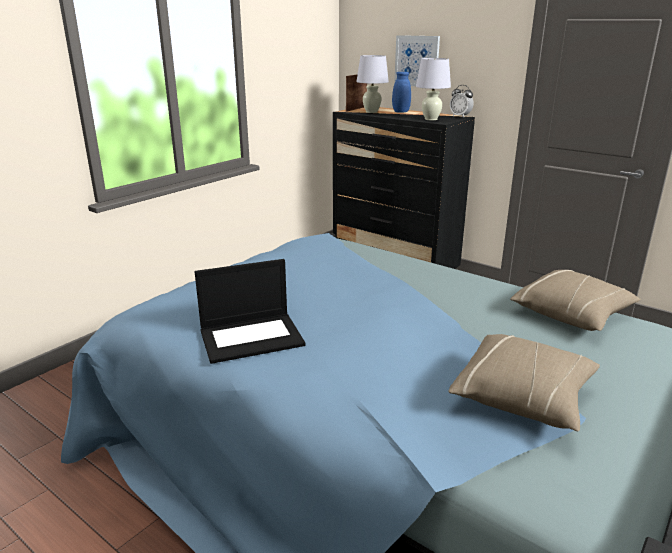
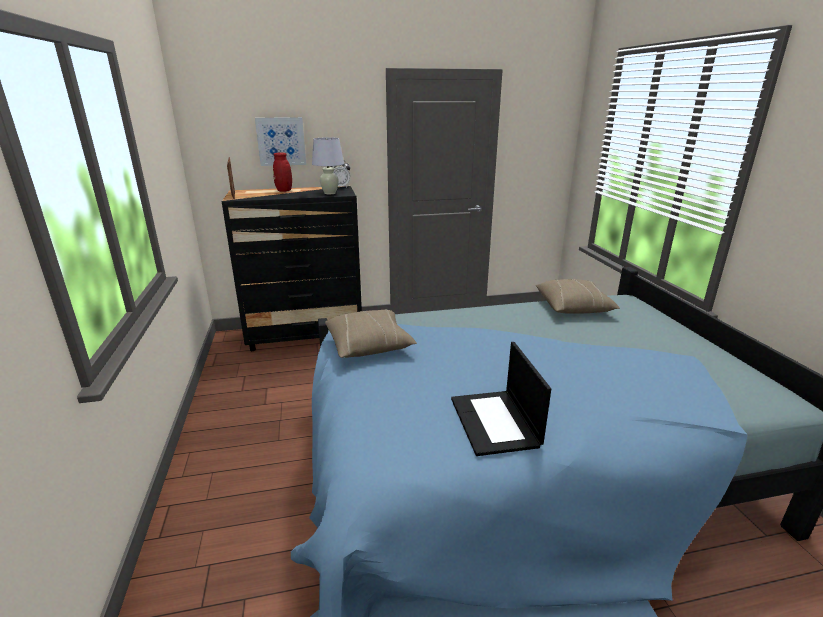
camera: 50 degrees left, 0 degrees up
laptop [195,259,305,364] -> laptop turned 150 degrees clockwise [451,342,551,456]
white table lamp [356,55,389,113] -> none
blue vase [392,72,411,113] -> red vase [273,153,292,192]
beige pillow [449,334,600,431] -> beige pillow moved to [325,309,417,358]

